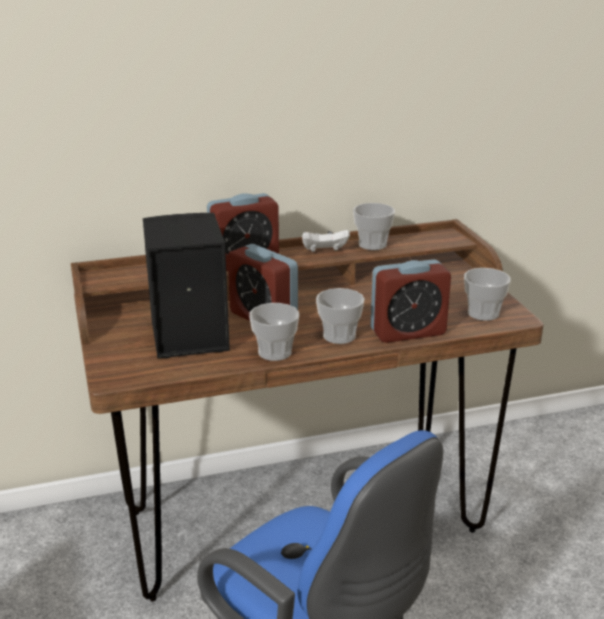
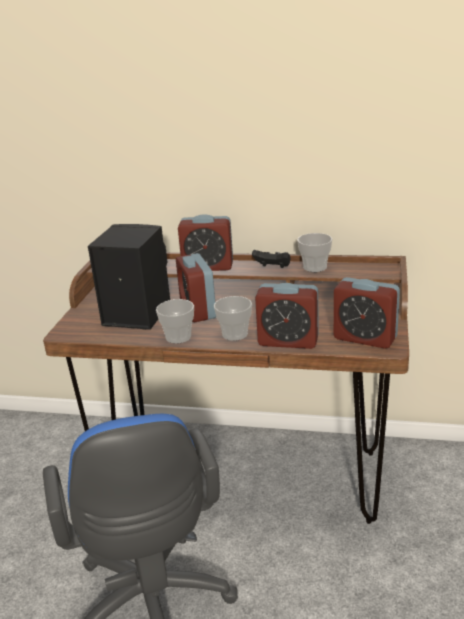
camera: 30 degrees right, 0 degrees up
white game controller [302,230,350,252] -> black game controller [252,250,291,268]
cup [464,268,511,321] -> alarm clock [334,277,400,349]

